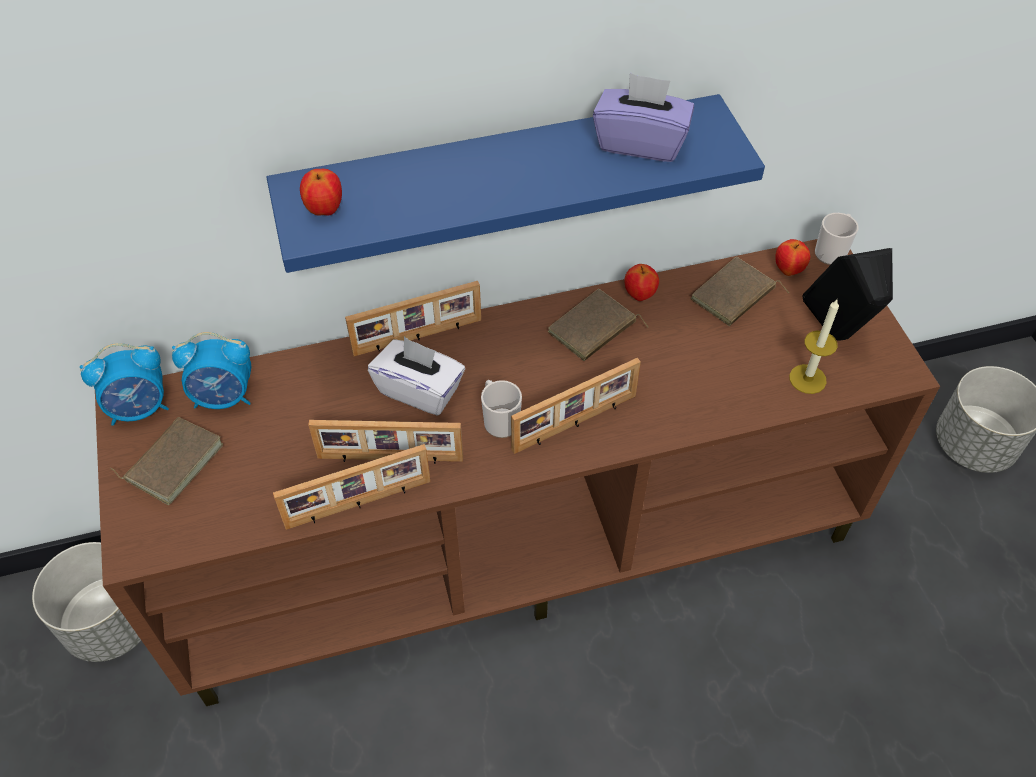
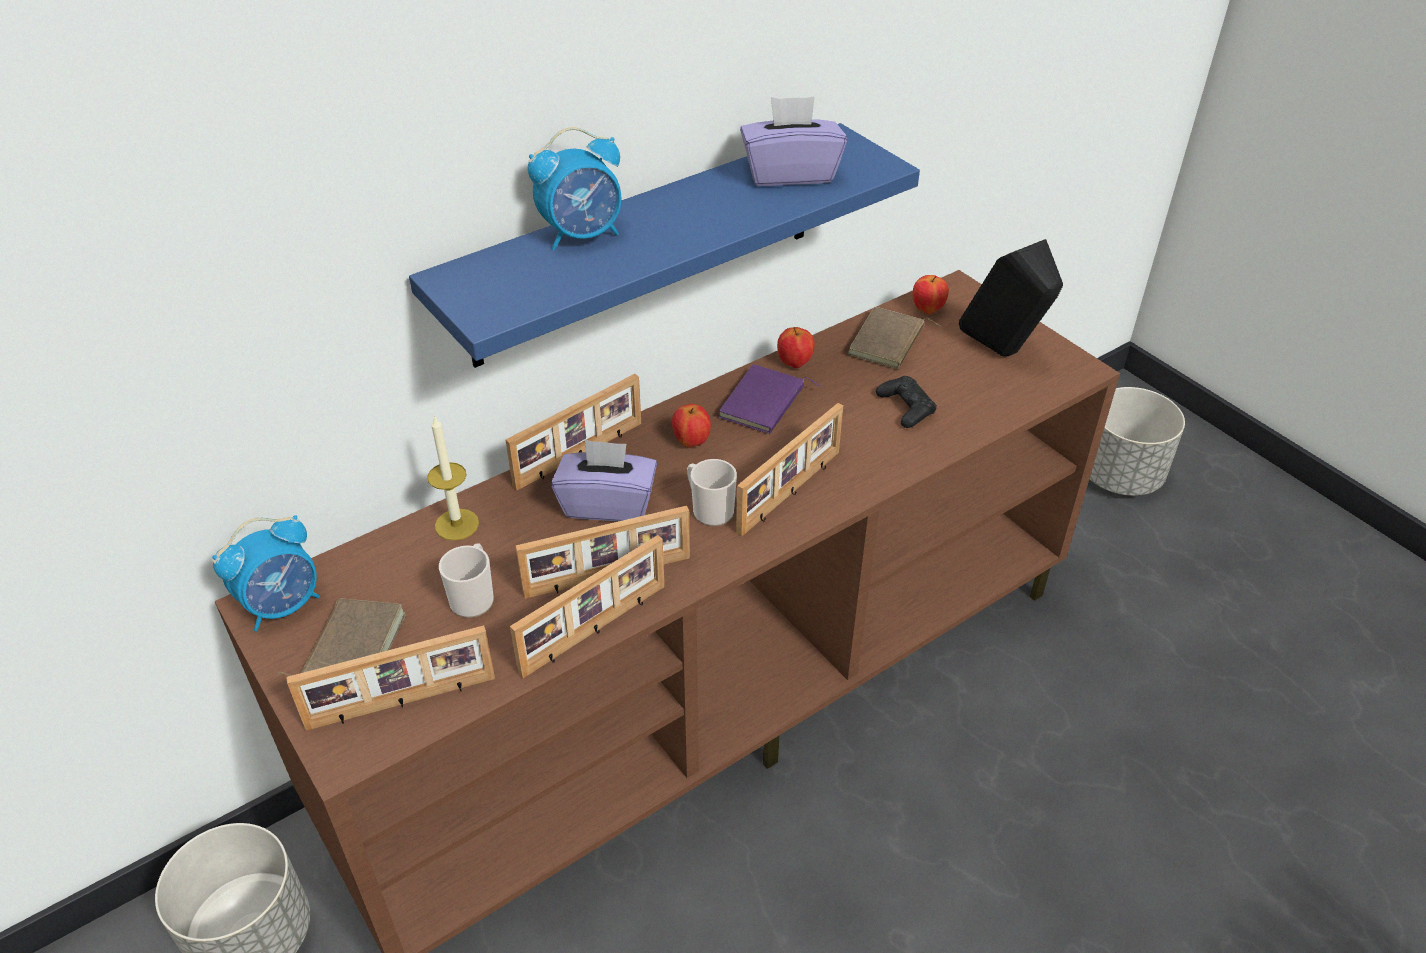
camera: 20 degrees left, 10 degrees down
alarm clock [172,332,251,409] -> alarm clock moved to [528,127,621,250]
apple [300,169,342,216] -> apple moved to [672,404,711,448]
white tissue box [368,337,465,416] -> purple tissue box [551,439,657,522]
brown book [548,289,648,361] -> purple book [718,364,821,434]
candle [789,299,839,394] -> candle moved to [427,415,479,541]
mug [815,213,859,265] -> mug moved to [439,543,494,618]
none -> picture frame [286,625,495,731]
none -> black game controller [876,376,937,428]

